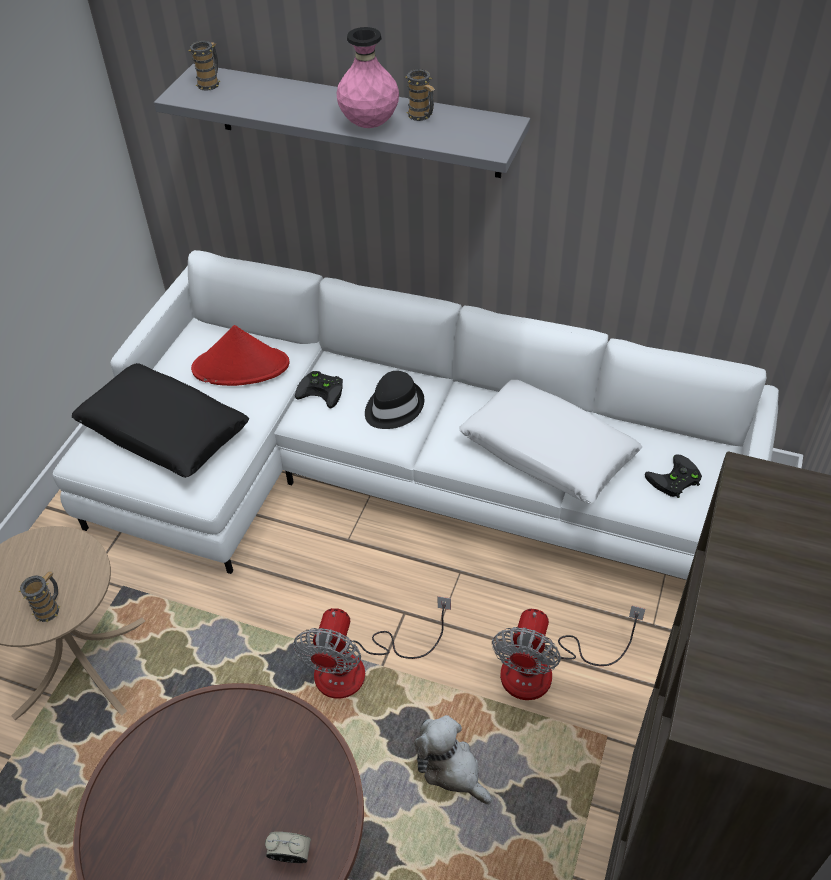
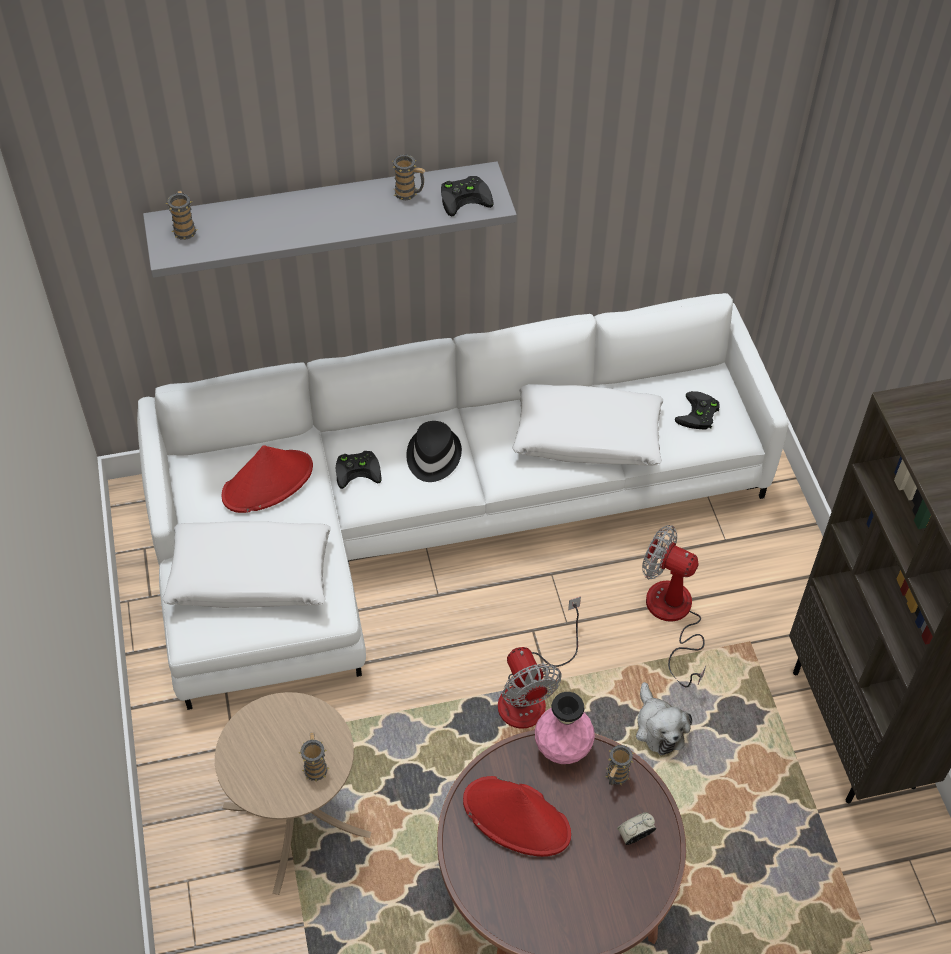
camera: 35 degrees left, 5 degrees up
black pillow [72,363,249,478] -> white pillow [162,521,331,608]
pink vase [337,27,399,128] -> pink vase moved to [535,692,595,764]
plush toy [414,715,492,804] -> plush toy turned 120 degrees counterclockwise [636,682,692,755]
fan [492,606,645,700] -> fan turned 135 degrees clockwise [642,525,706,688]
none -> black game controller [441,176,493,217]
none -> red hat [463,776,571,857]
none -> mug [606,745,633,786]

